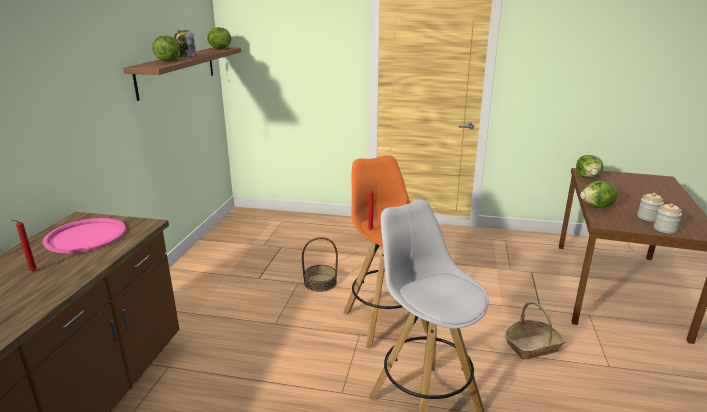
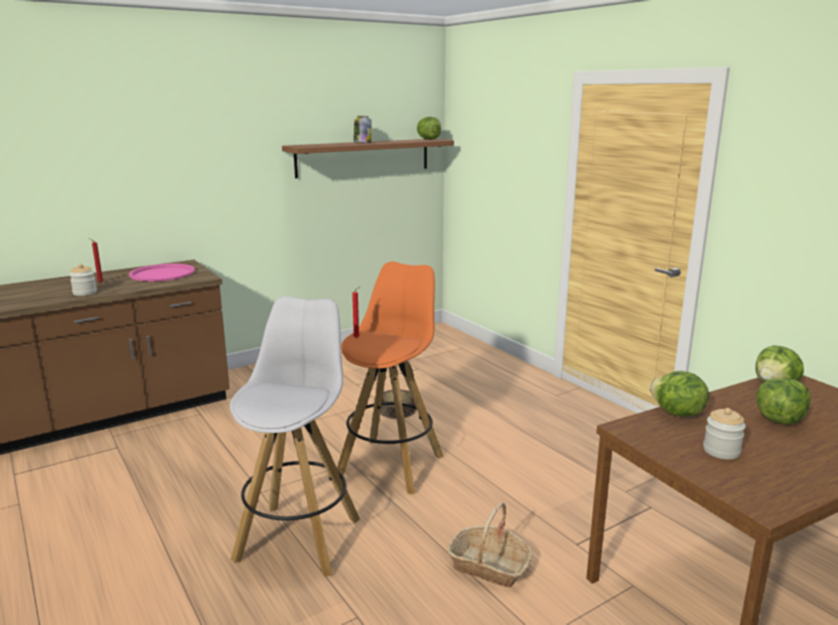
camera: 45 degrees right, 5 degrees down
lettuce [152,35,180,62] -> lettuce moved to [756,378,811,425]
jar [654,203,682,234] -> jar moved to [70,264,97,296]

